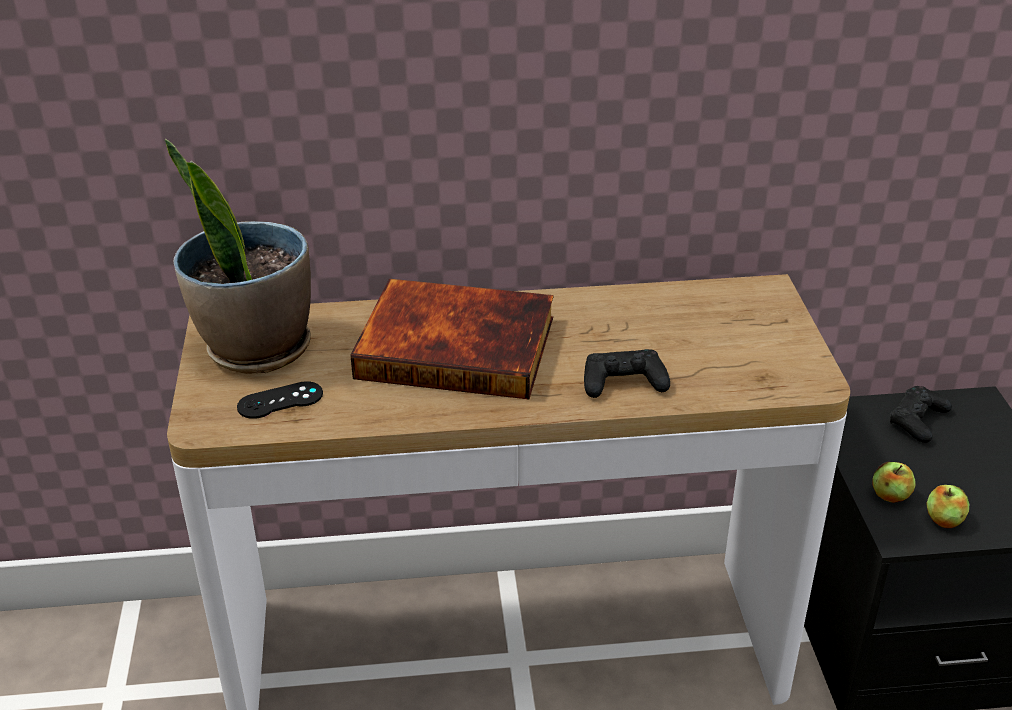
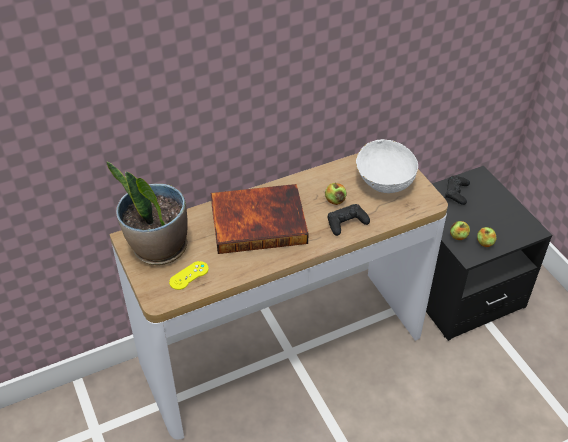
camera: 20 degrees left, 10 degrees up
black game controller [237,381,323,419] -> yellow game controller [169,261,209,290]
none -> apple [325,183,347,205]
none -> white bowl [356,139,418,193]

